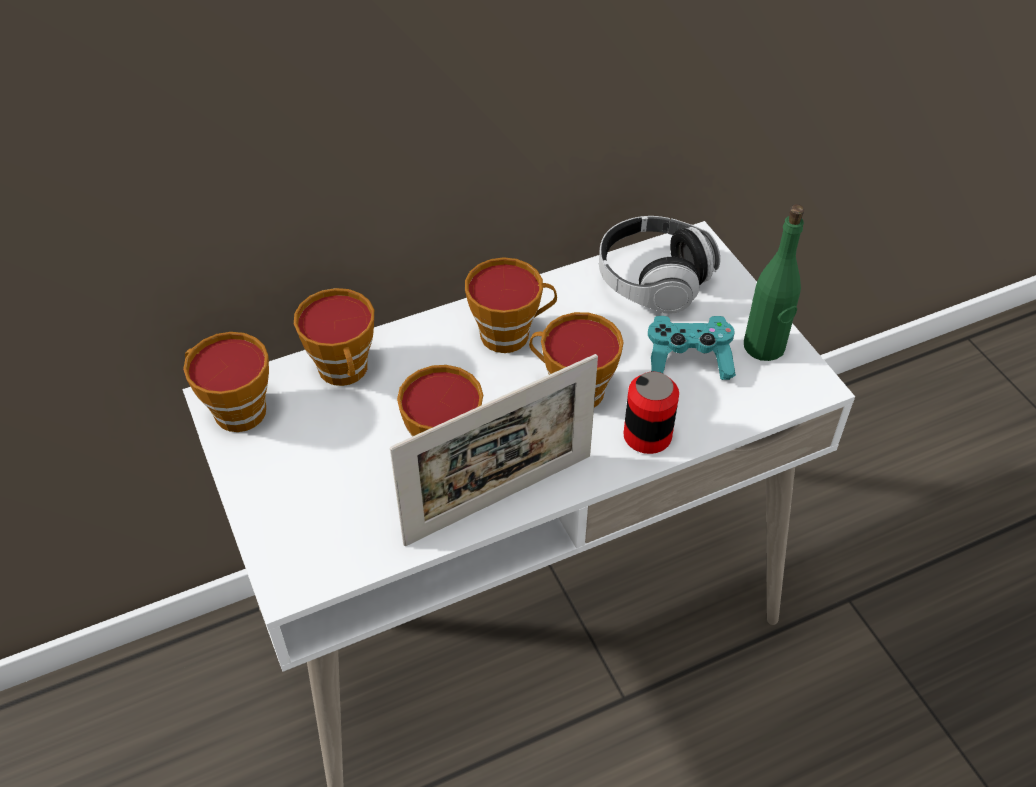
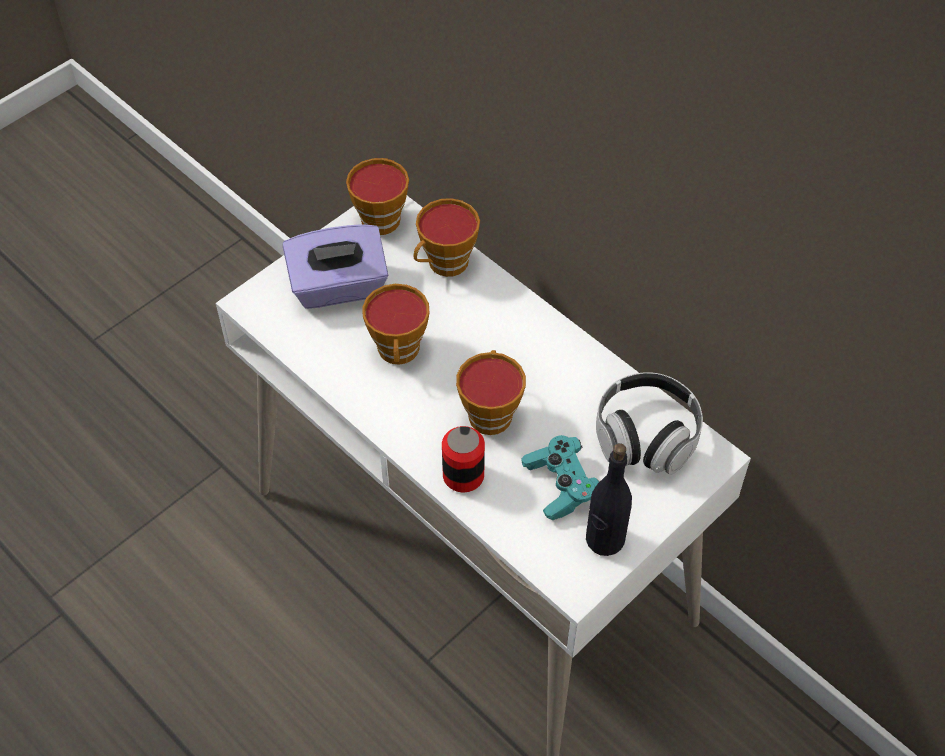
camera: 70 degrees right, 5 degrees up
picture frame [390,354,598,546] -> none
cup [465,257,557,353] -> none
green bottle [744,204,804,361] -> black bottle [586,443,632,556]
none -> purple tissue box [283,224,388,309]

